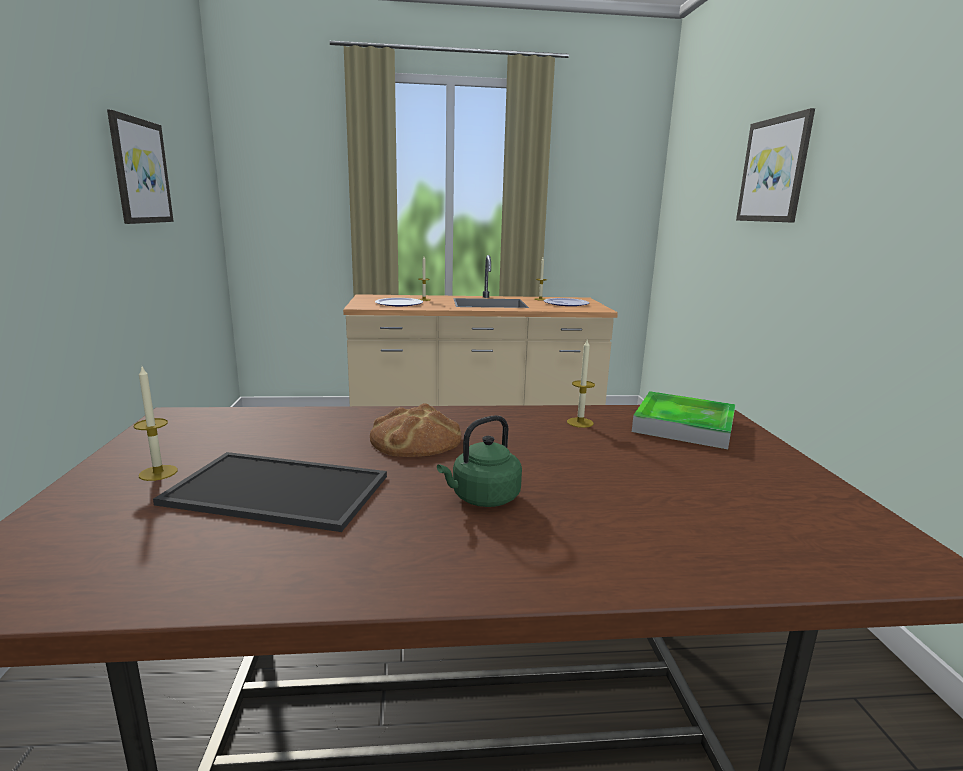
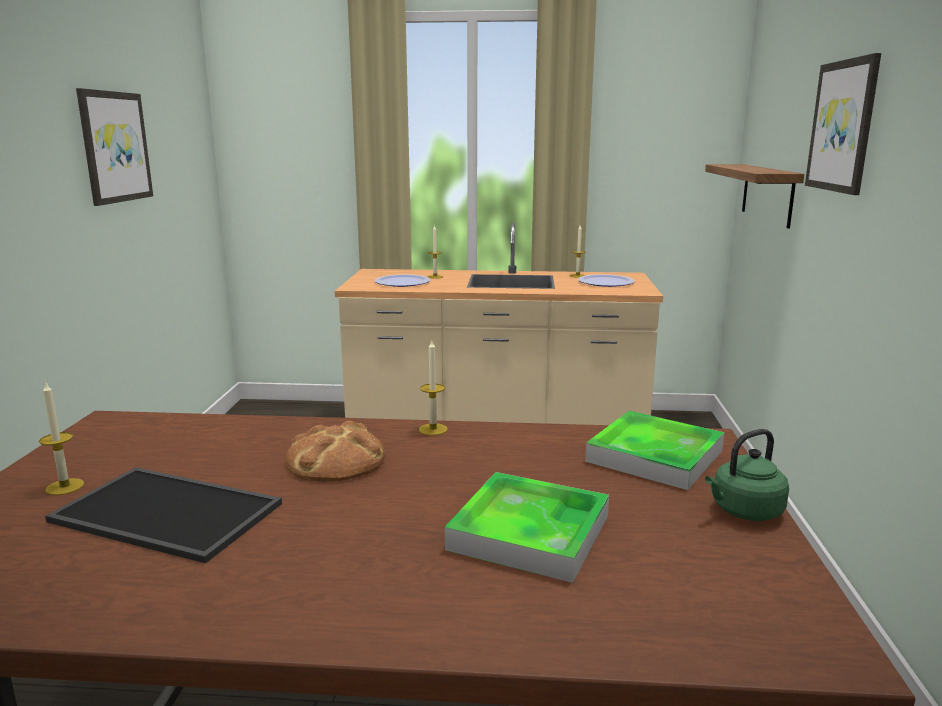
camera: 10 degrees right, 0 degrees up
green kettle [437,415,522,507] -> green kettle moved to [705,429,789,521]
candle [567,340,595,428] -> candle moved to [419,341,448,435]
none -> tray [445,472,609,583]
none -> shelf [705,164,804,229]

